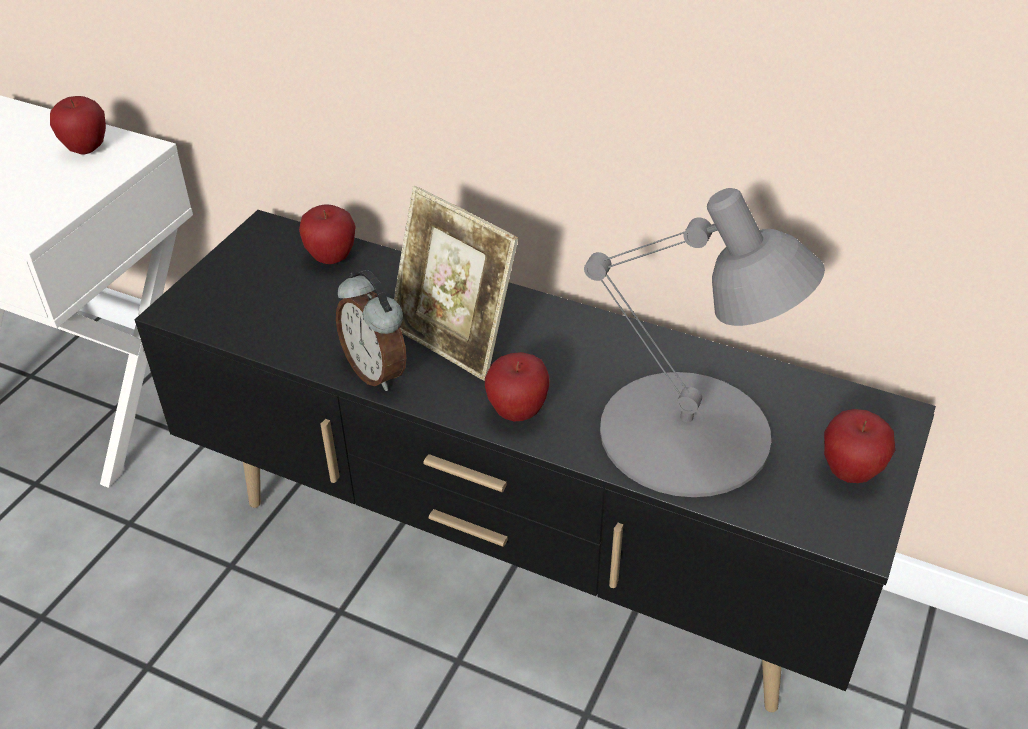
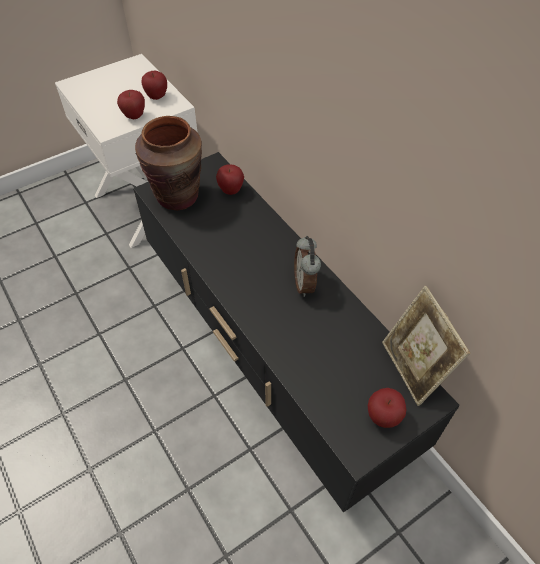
camera: 30 degrees right, 10 degrees up
alarm clock [336,270,407,391] -> alarm clock moved to [294,236,321,297]
picture frame [394,186,518,381] -> picture frame moved to [382,286,470,406]
apple [485,352,549,421] -> apple moved to [117,90,145,119]
grey table lamp [584,188,825,497] -> none
none -> brown vase [135,116,202,211]

